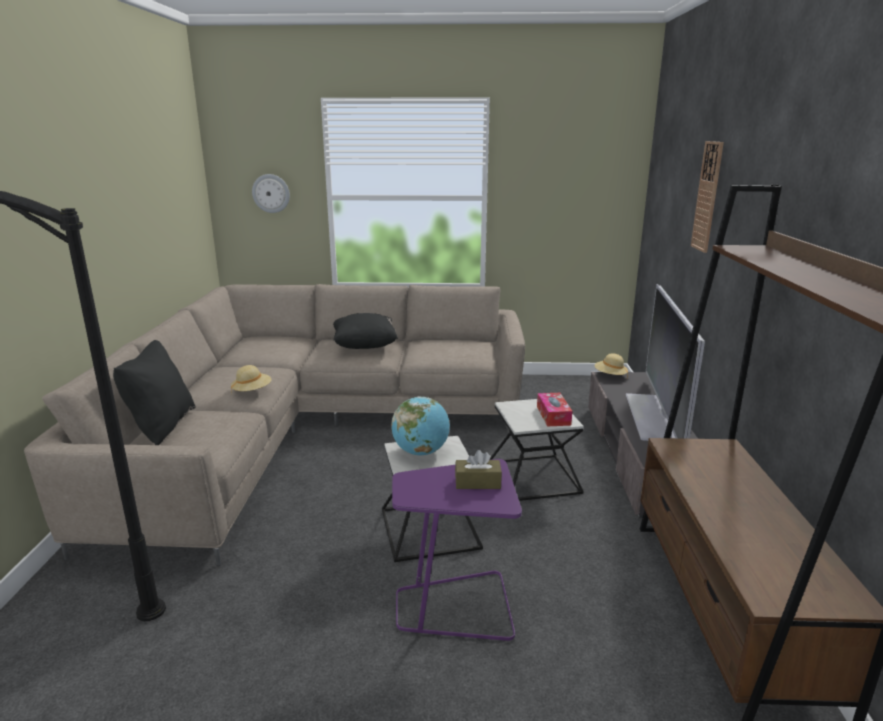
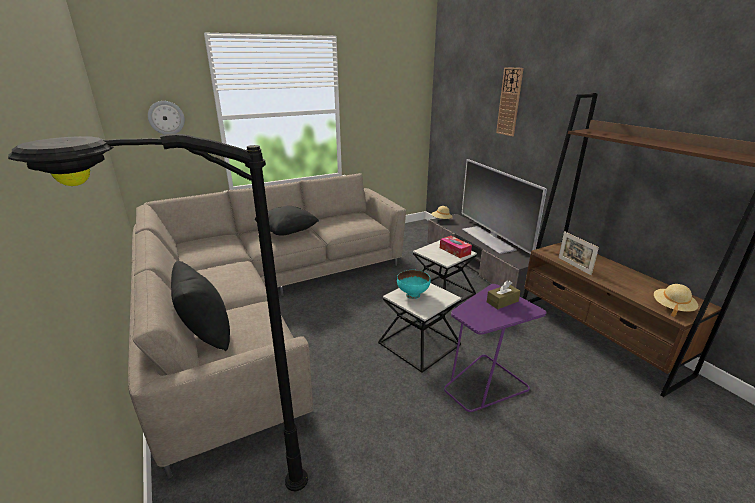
camera: 30 degrees left, 5 degrees up
beige hat [231,365,272,392] -> beige hat moved to [654,284,698,317]
globe [391,396,450,456] -> turquoise bowl [397,270,431,299]
none -> picture frame [558,231,599,275]

